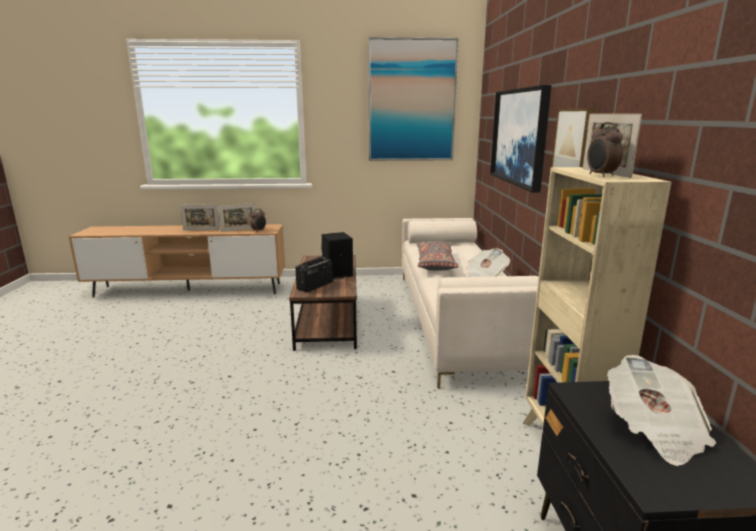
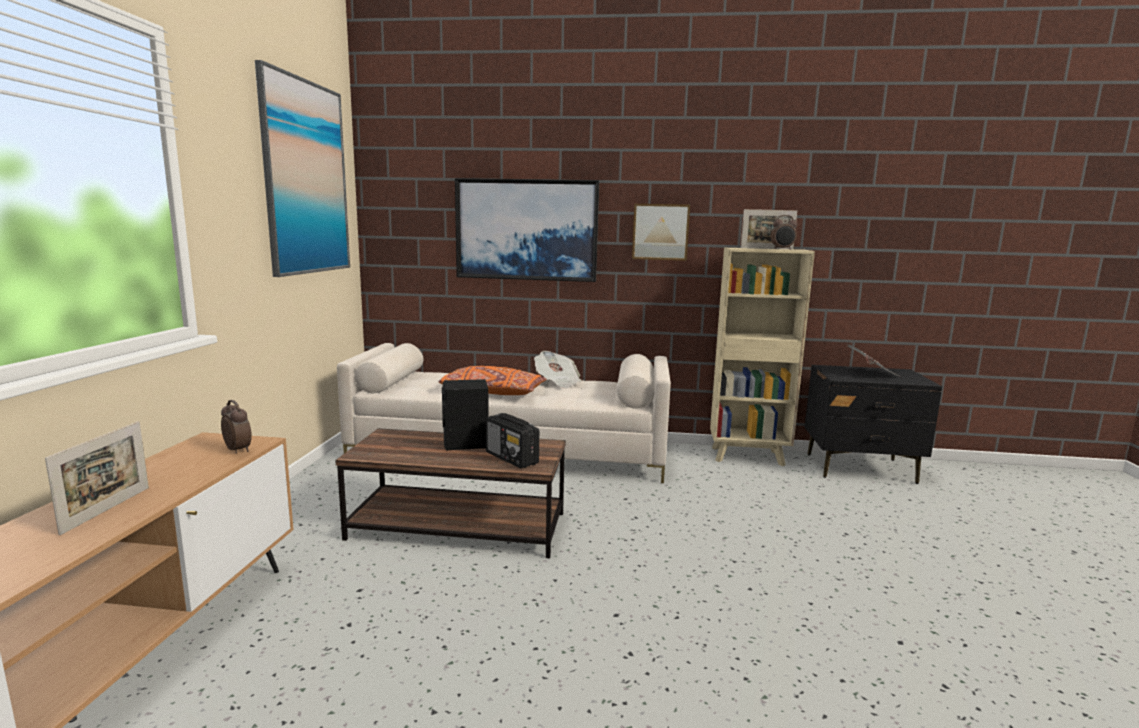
camera: 80 degrees left, 5 degrees down
picture frame [218,203,256,232] -> none
grey pillow [417,241,458,271] -> orange pillow [438,366,546,395]

